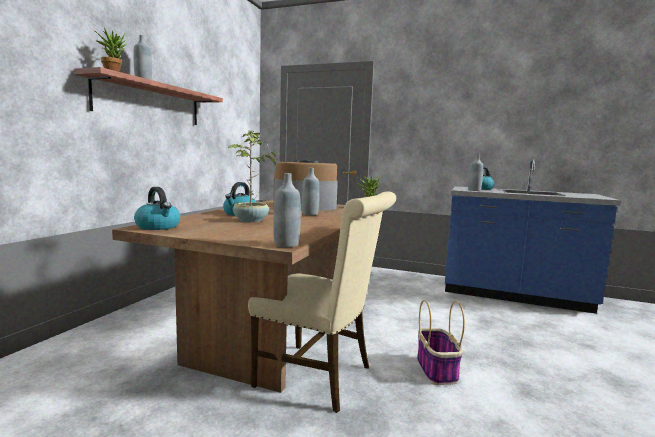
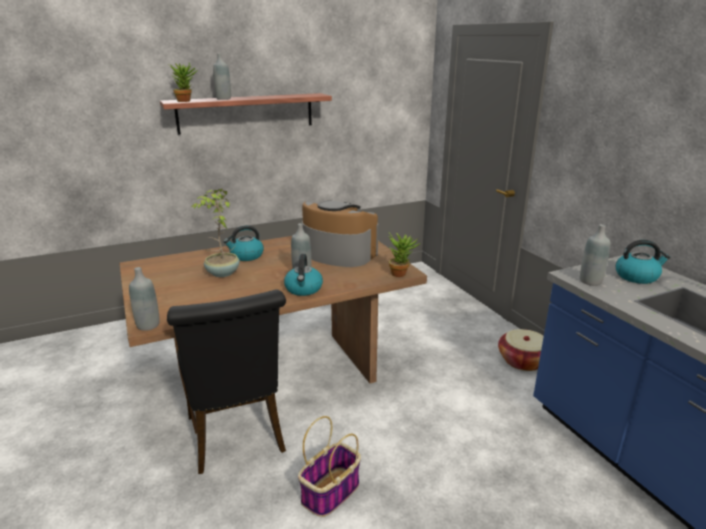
camera: 45 degrees right, 15 degrees up
kettle [134,187,180,230] -> kettle moved to [284,254,323,296]
beige chair [248,191,396,413] -> black chair [167,290,286,474]
none -> basket [498,329,544,371]

